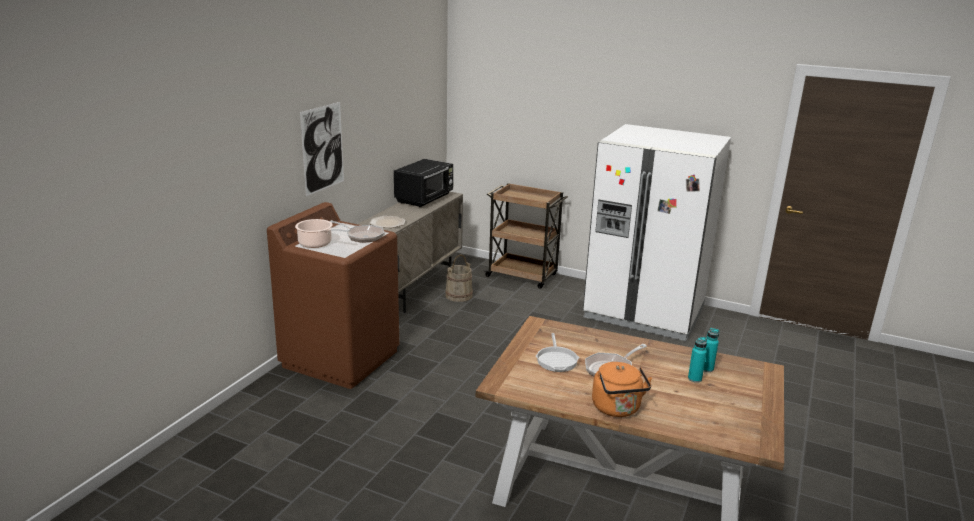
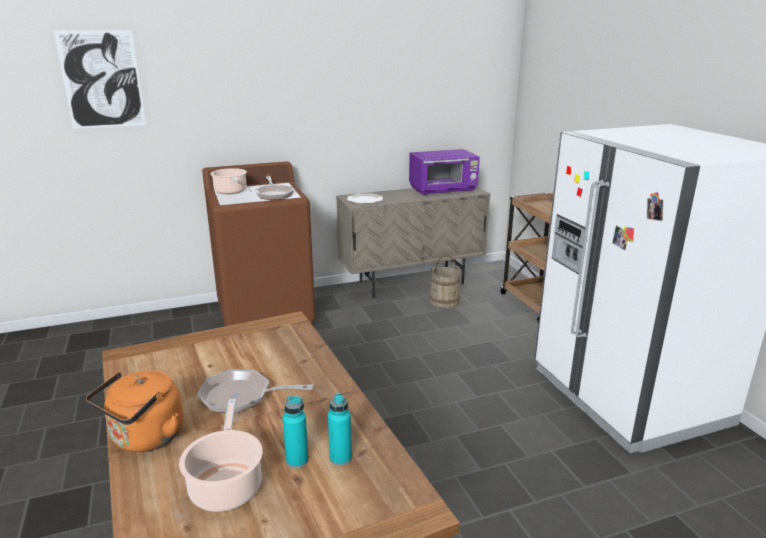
camera: 45 degrees right, 0 degrees up
picture [300,102,344,196] -> picture moved to [54,30,146,129]
black microwave [394,159,453,207] -> purple microwave [409,149,480,195]
frying pan [536,333,579,372] -> none
none -> cooking pot [179,399,263,512]

